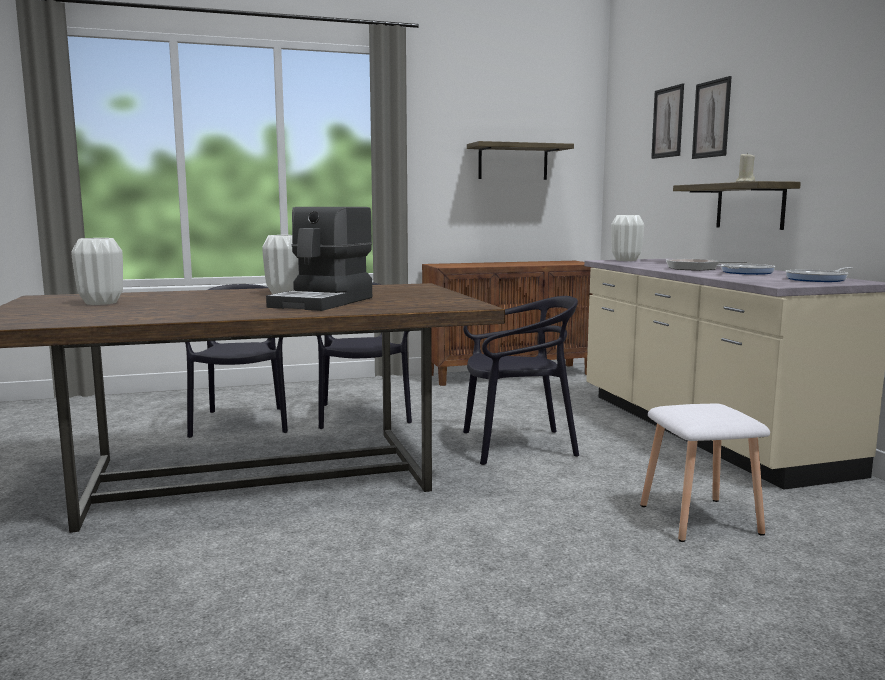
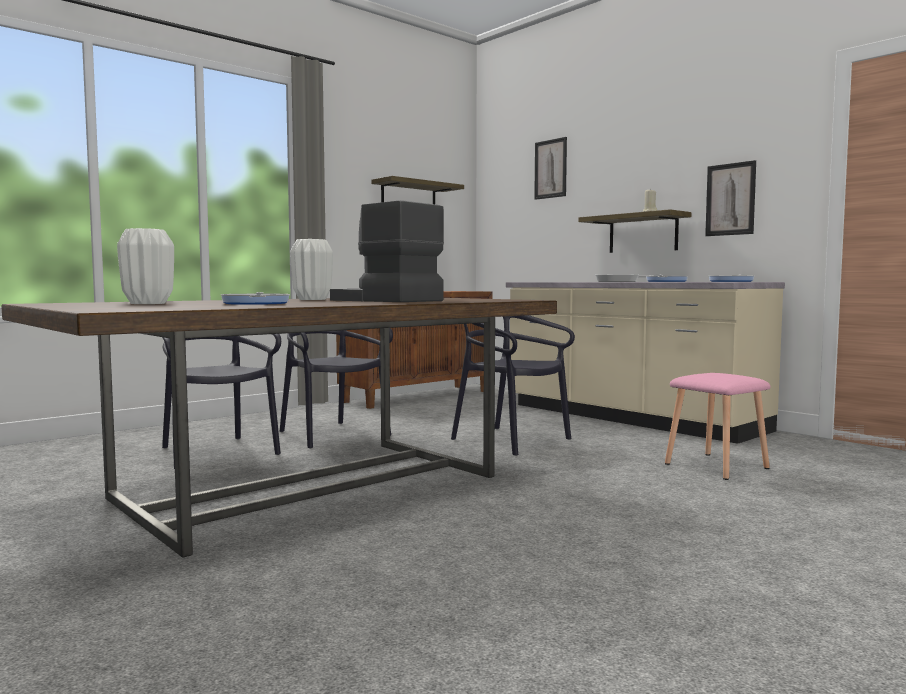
camera: 25 degrees left, 5 degrees down
coffee machine [266,207,372,311] -> coffee machine turned 135 degrees clockwise [330,200,444,302]
black chair [463,296,579,465] -> black chair turned 105 degrees counterclockwise [451,315,575,456]
white vase [611,215,644,261] -> none
white stool [640,404,770,542] -> pink stool [665,373,771,480]
picture [692,76,732,159] -> picture moved to [705,160,756,236]
none -> frying pan [221,292,290,305]

